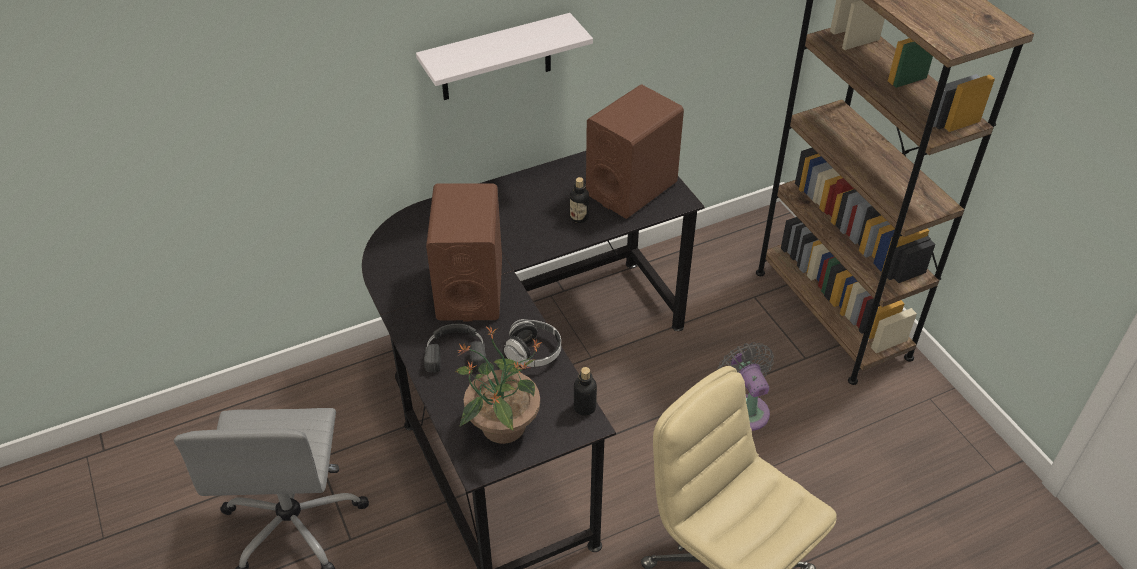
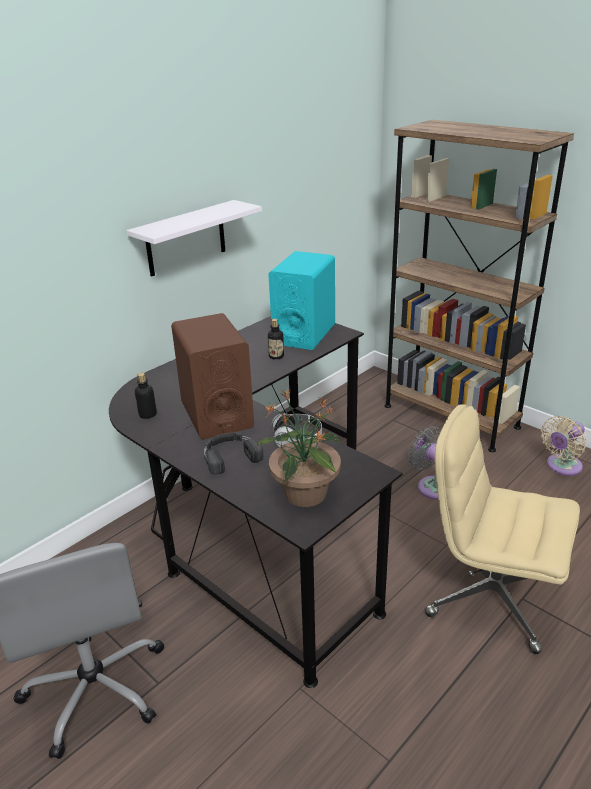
camera: 20 degrees left, 15 degrees down
bottle [574,367,597,416] -> bottle moved to [135,373,157,419]
brown speaker [586,84,684,219] -> turquoise speaker [268,251,335,350]
none -> beige fan [541,416,586,476]

